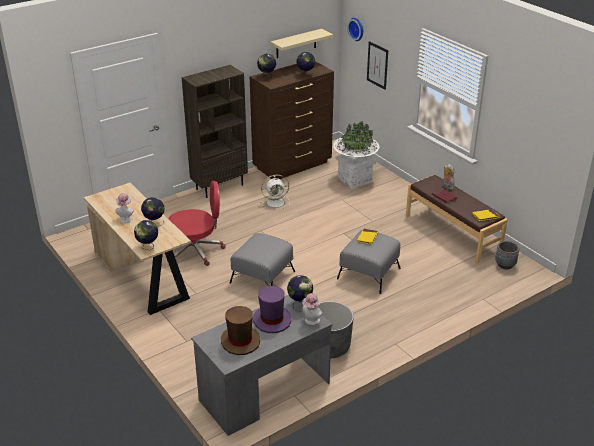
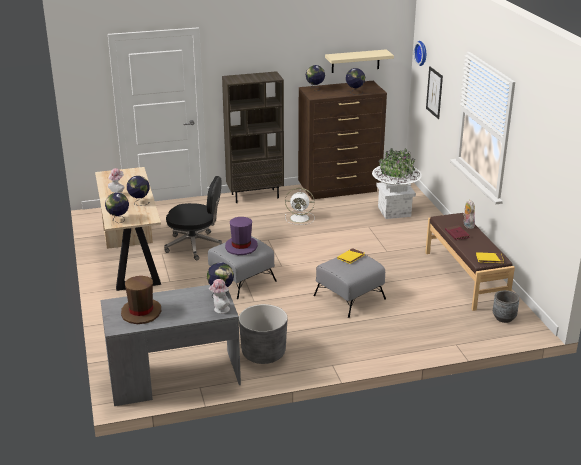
camera: 20 degrees right, 5 degrees down
red office chair [168,181,225,266] -> black office chair [164,176,223,260]
purple hat [253,286,291,333] -> purple hat moved to [225,217,258,255]

